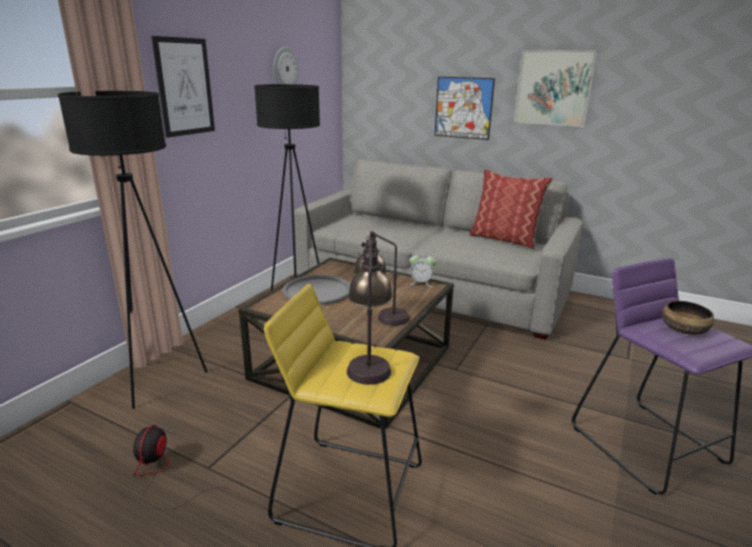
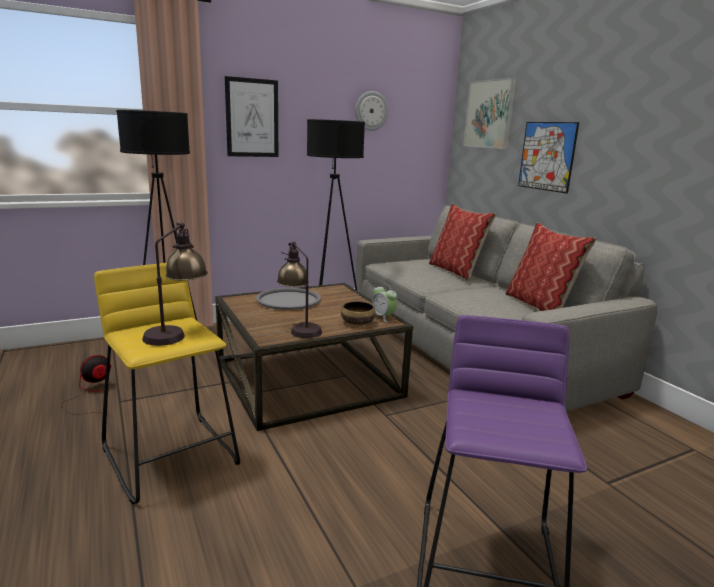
camera: 35 degrees right, 5 degrees down
picture [514,50,598,127] -> picture moved to [463,77,517,149]
bowl [662,301,714,335] -> bowl moved to [341,301,376,325]
none -> pillow [429,204,496,281]

